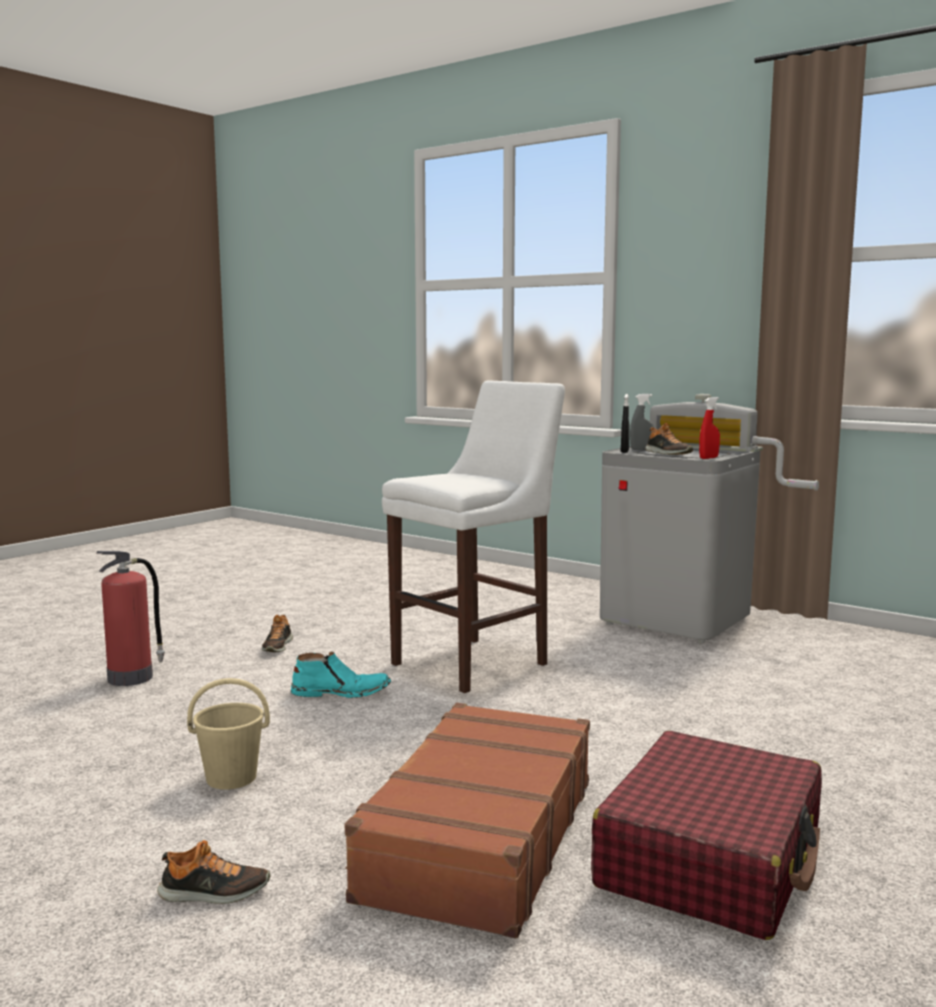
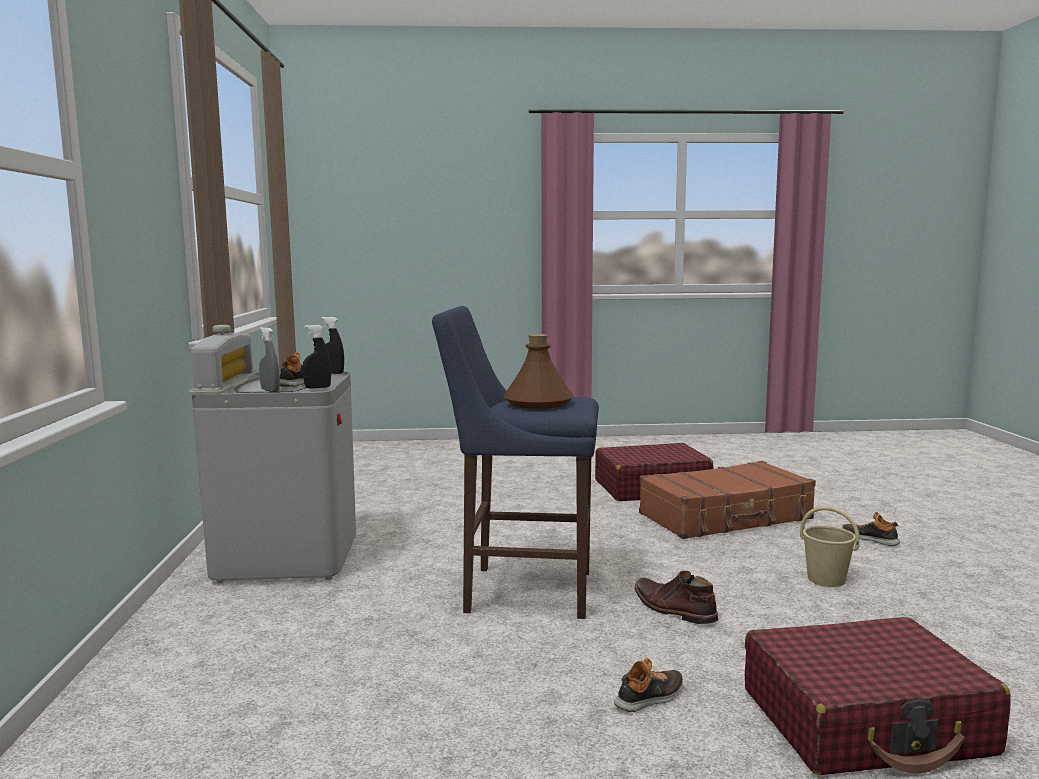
camera: 130 degrees left, 0 degrees up
fire extinguisher [96,551,165,686] -> red suitcase [745,617,1010,775]
turquoise boot [291,651,391,698] -> brown boot [635,571,718,624]
white stool [382,380,565,693] -> blue stool [432,306,599,619]
red spray bottle [699,397,720,459] -> black spray bottle [321,317,344,374]
none -> brown bottle [503,334,573,409]

